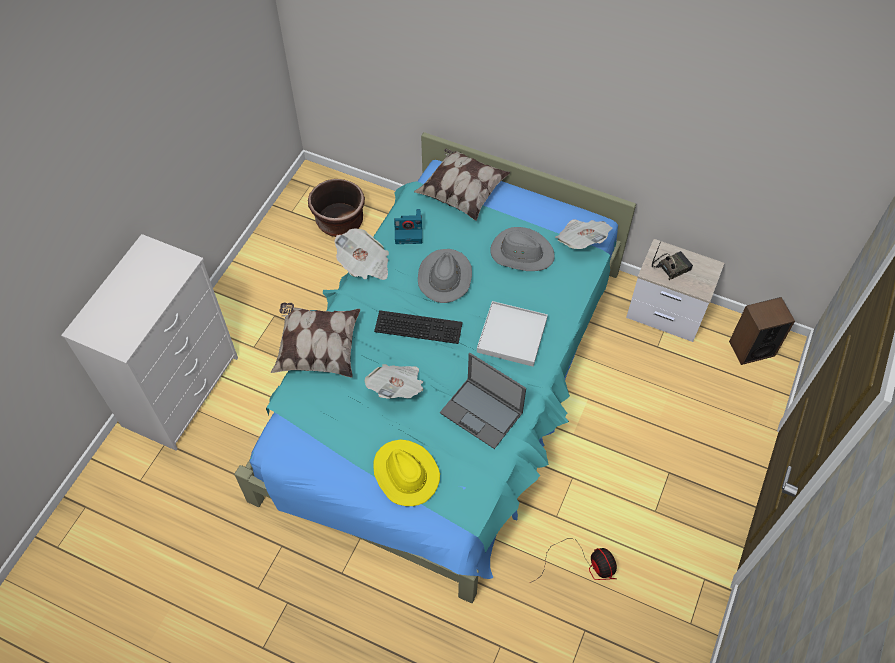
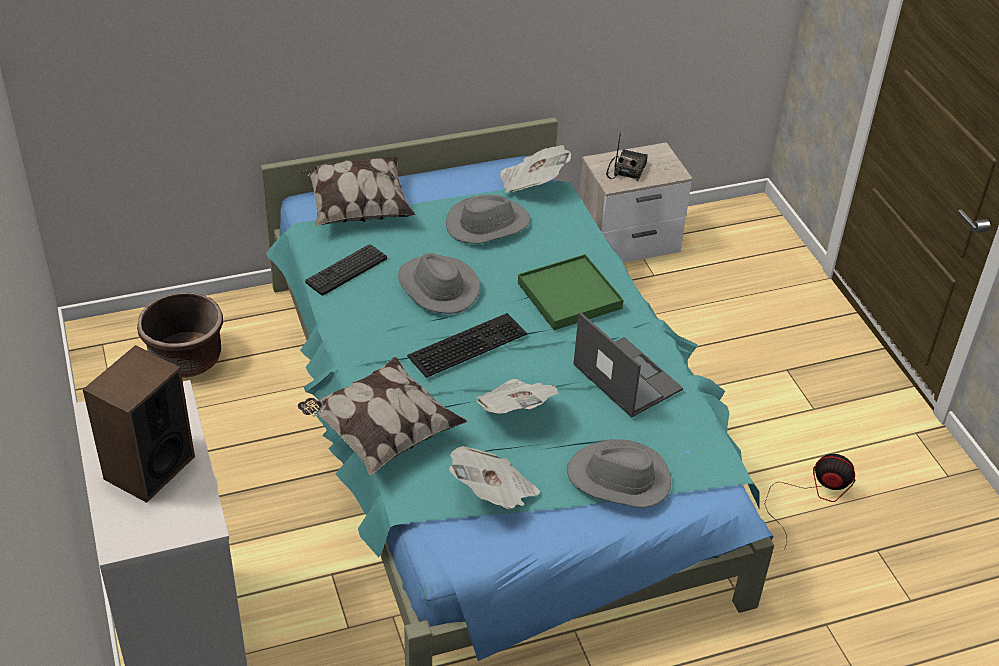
camera: 45 degrees left, 15 degrees down
newspaper [334,229,389,280] -> newspaper moved to [448,446,540,509]
yellow hat [373,440,440,506] -> grey hat [567,439,671,508]
camera [394,209,422,244] -> keyboard [305,244,387,296]
laptop [440,353,526,449] -> laptop turned 120 degrees counterclockwise [573,312,683,418]
white tray [477,301,548,367] -> green tray [518,254,624,330]
speaker [729,297,795,365] -> speaker moved to [83,345,195,503]

